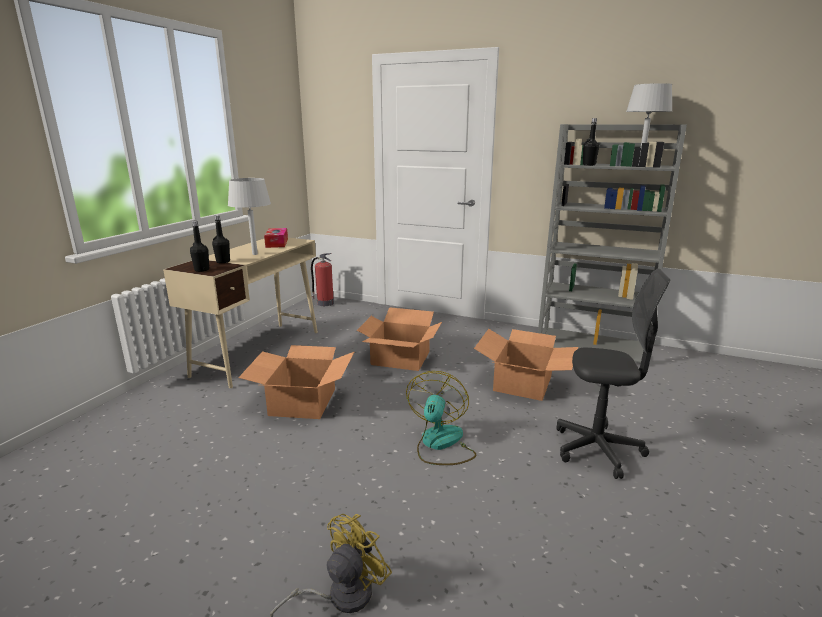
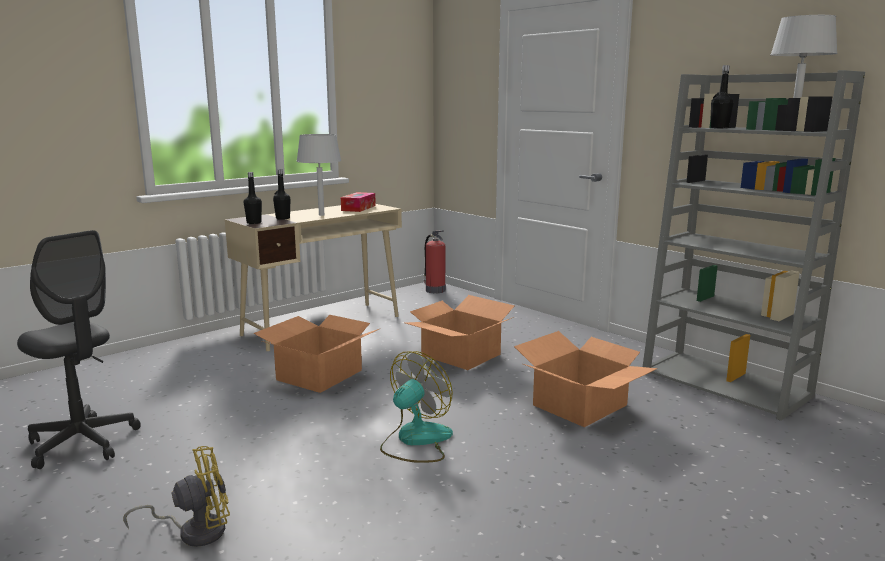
camera: 25 degrees right, 5 degrees down
grey office chair [556,268,670,479] -> grey office chair moved to [17,230,141,469]

